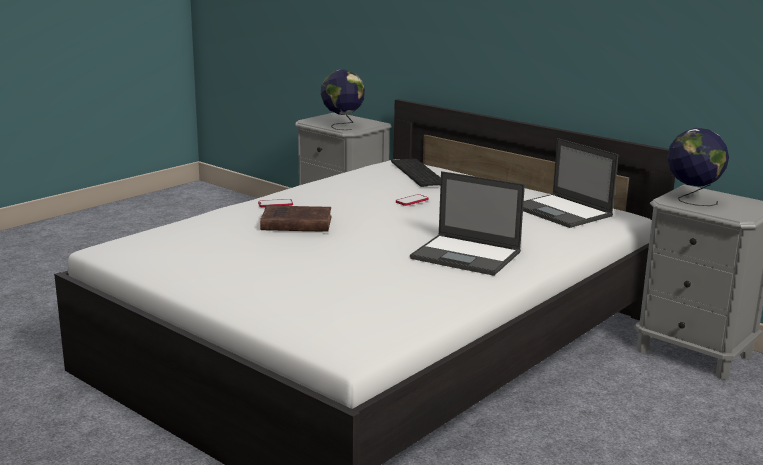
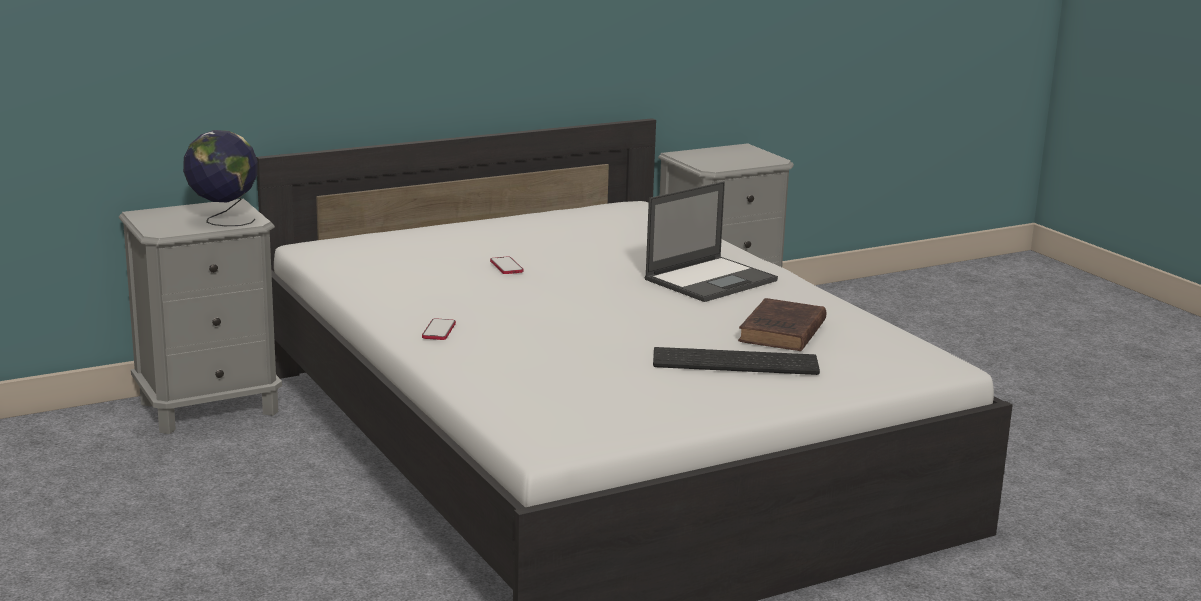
camera: 70 degrees left, 0 degrees up
brown book [260,206,331,232] -> brown book moved to [738,298,826,351]
keyboard [391,159,441,187] -> keyboard moved to [653,347,820,375]
laptop [523,138,618,228] -> none
globe [667,128,729,206] -> none

